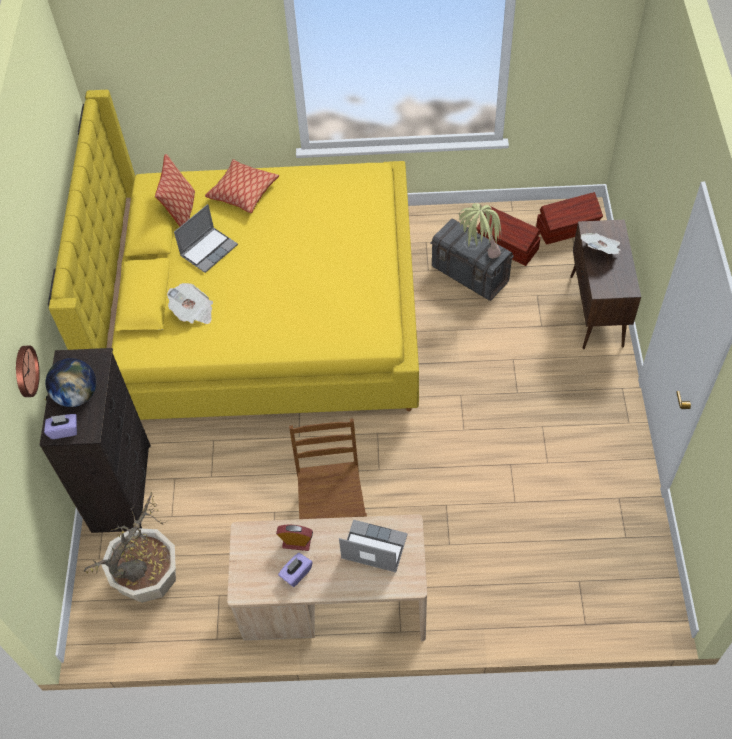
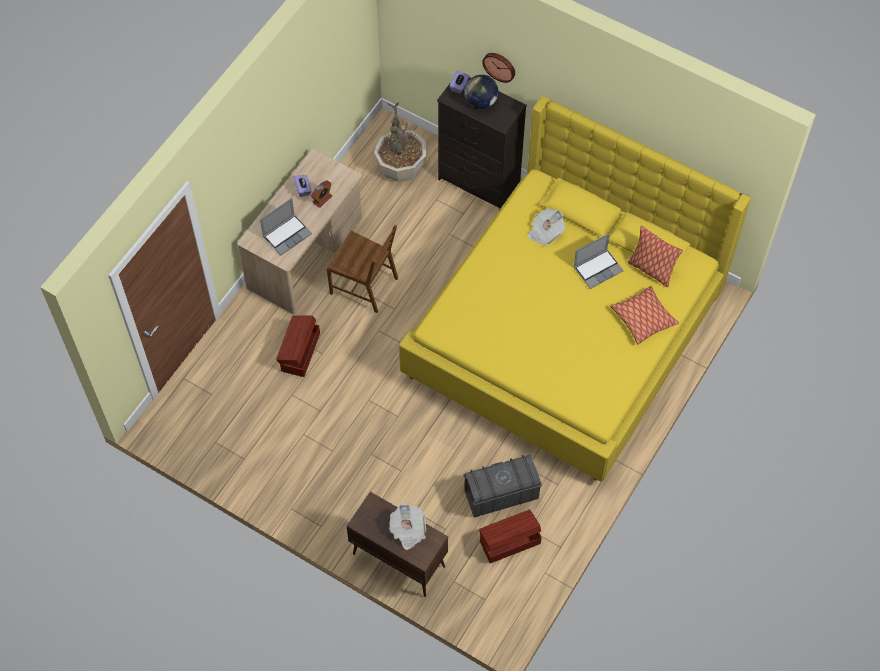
camera: 120 degrees right, 5 degrees up
laptop [174,204,238,273] -> laptop turned 105 degrees counterclockwise [574,233,624,289]
potted plant [459,203,501,259] -> none
brown storage box [536,192,603,245] -> brown storage box moved to [276,315,320,377]

